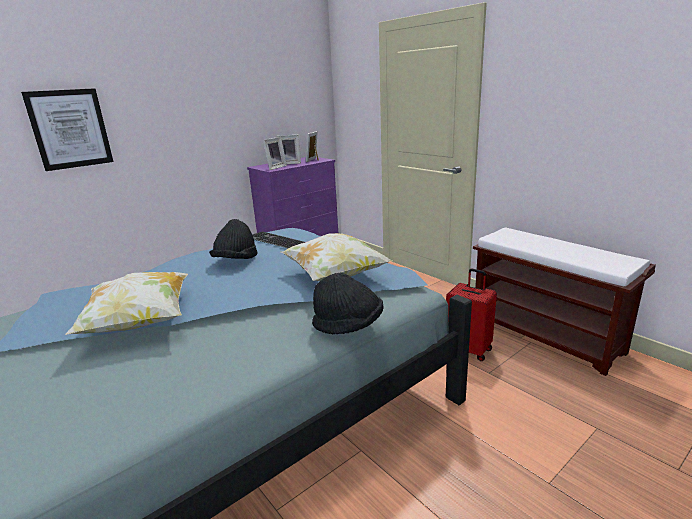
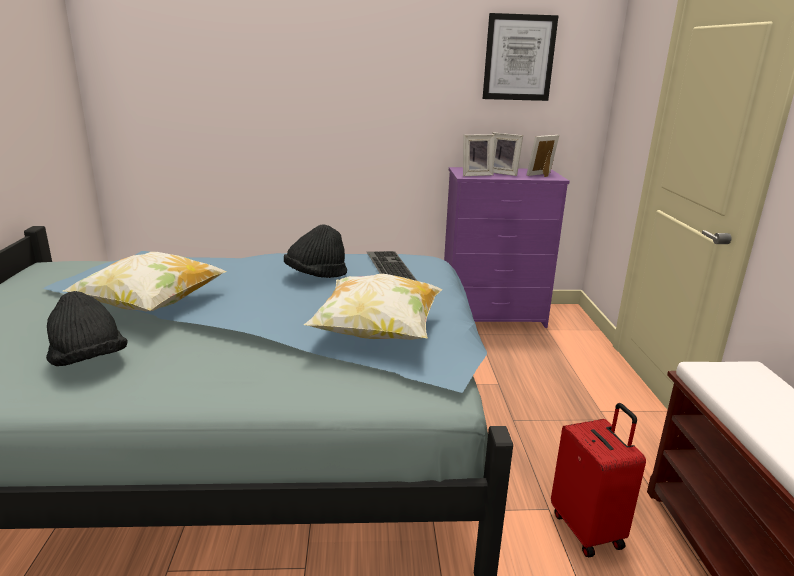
camera: 35 degrees right, 0 degrees up
picture [21,88,113,171] -> picture moved to [483,13,559,101]
black hat [312,273,383,334] -> black hat moved to [46,291,128,366]

